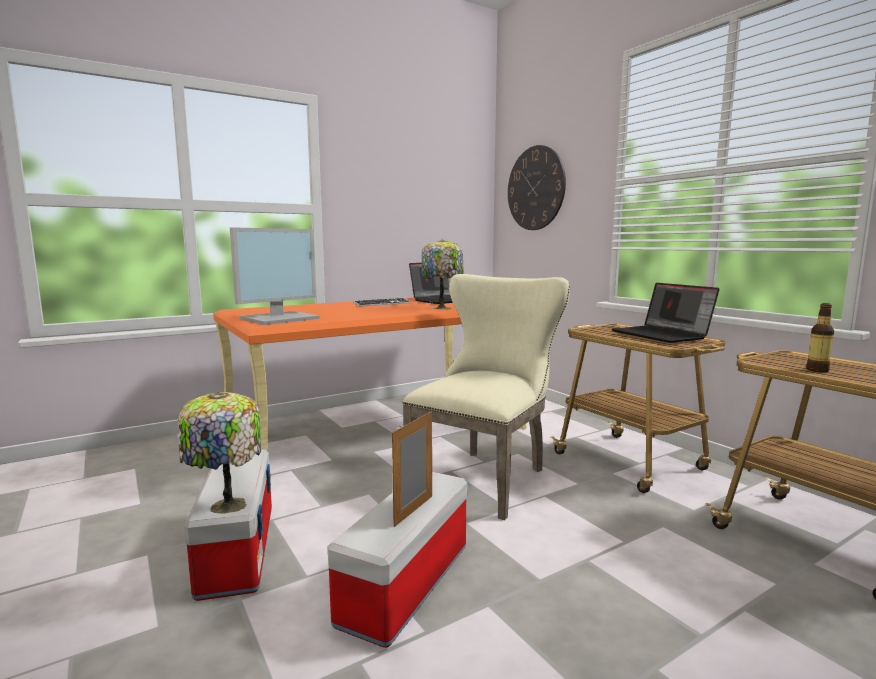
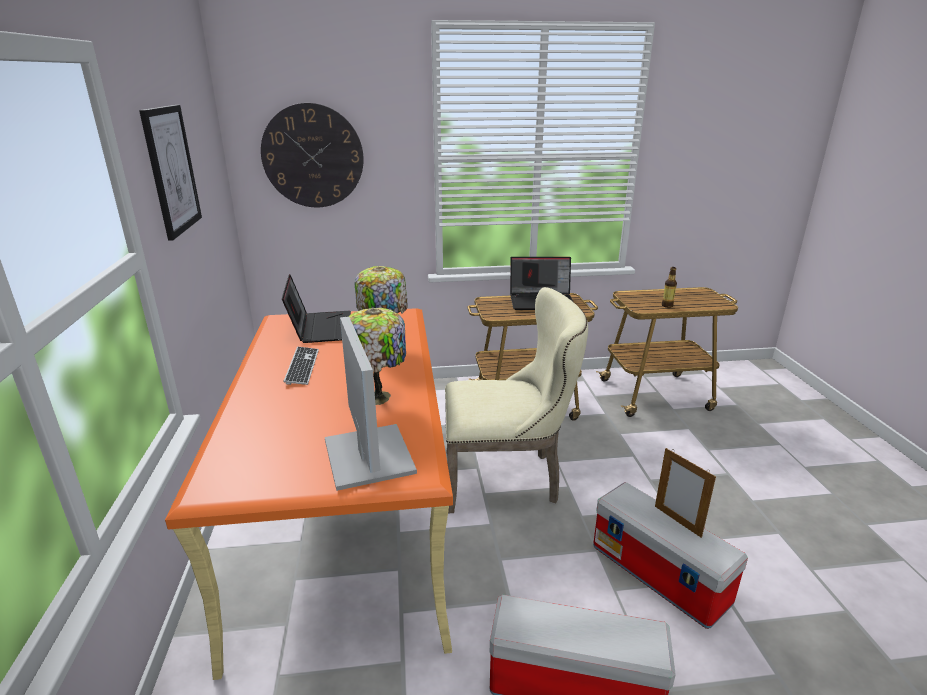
camera: 65 degrees left, 15 degrees up
table lamp [178,392,261,514] -> table lamp moved to [348,308,406,405]
beige chair [403,274,570,520] -> beige chair turned 120 degrees clockwise [445,287,588,513]
none -> picture [139,105,202,241]

